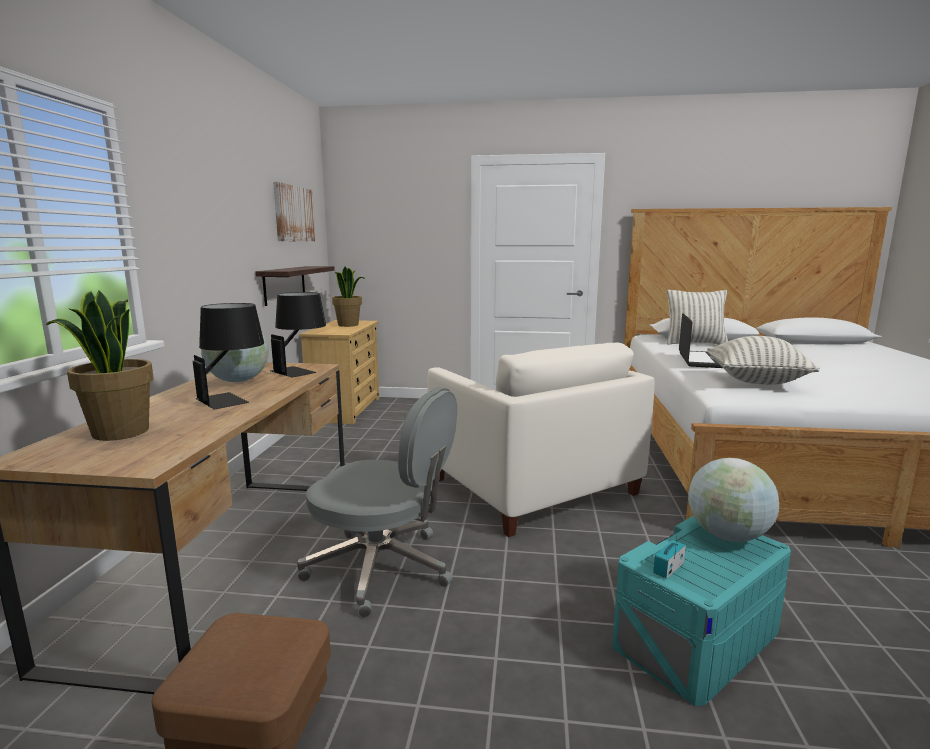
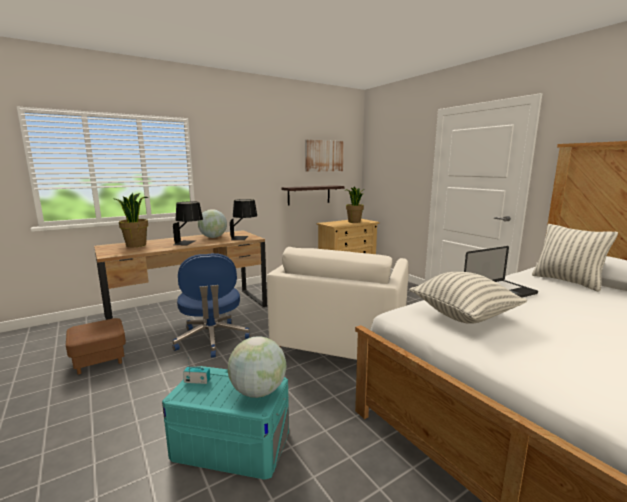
camera: 50 degrees right, 0 degrees up
grey office chair [297,387,457,618] -> blue office chair [172,253,250,358]

